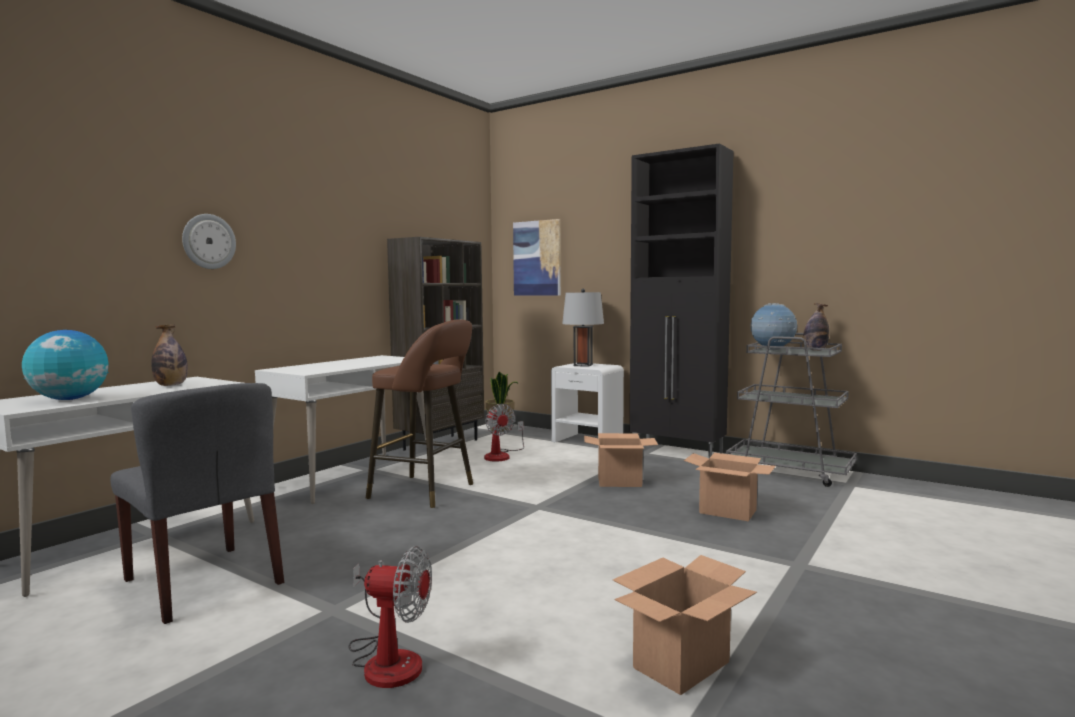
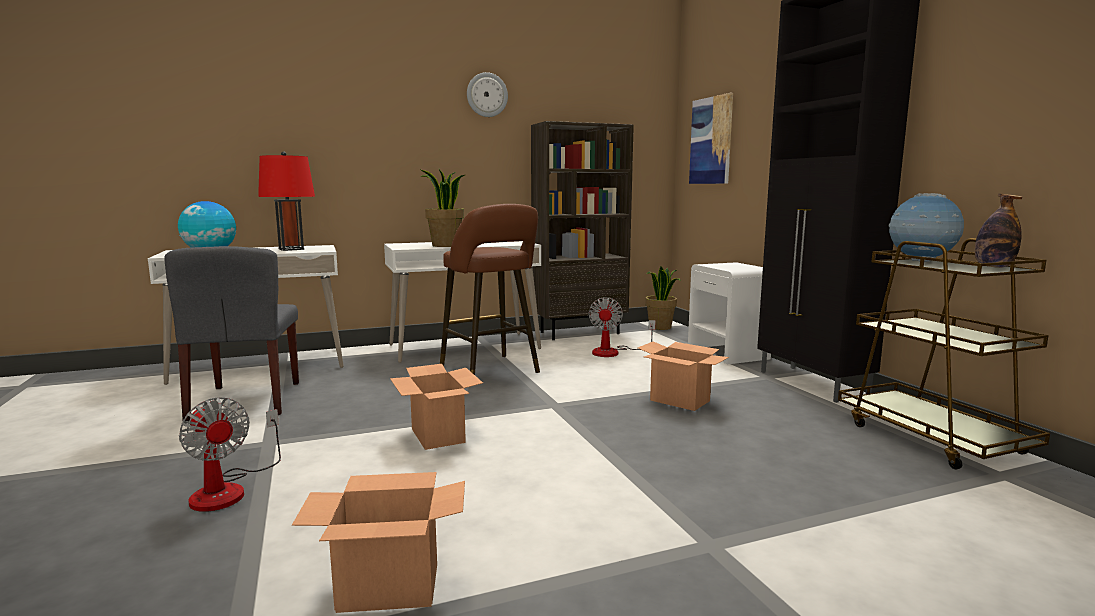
camera: 35 degrees right, 5 degrees up
bottle [151,324,188,386] -> red table lamp [258,151,315,251]
wall clock [182,214,236,269] -> wall clock moved to [467,72,508,117]
grey table lamp [562,289,604,367] -> none
cardboard box [684,453,776,521] -> cardboard box moved to [390,364,483,450]
grey cart [726,333,857,487] -> brown cart [838,238,1050,469]
none -> potted plant [420,169,465,247]

